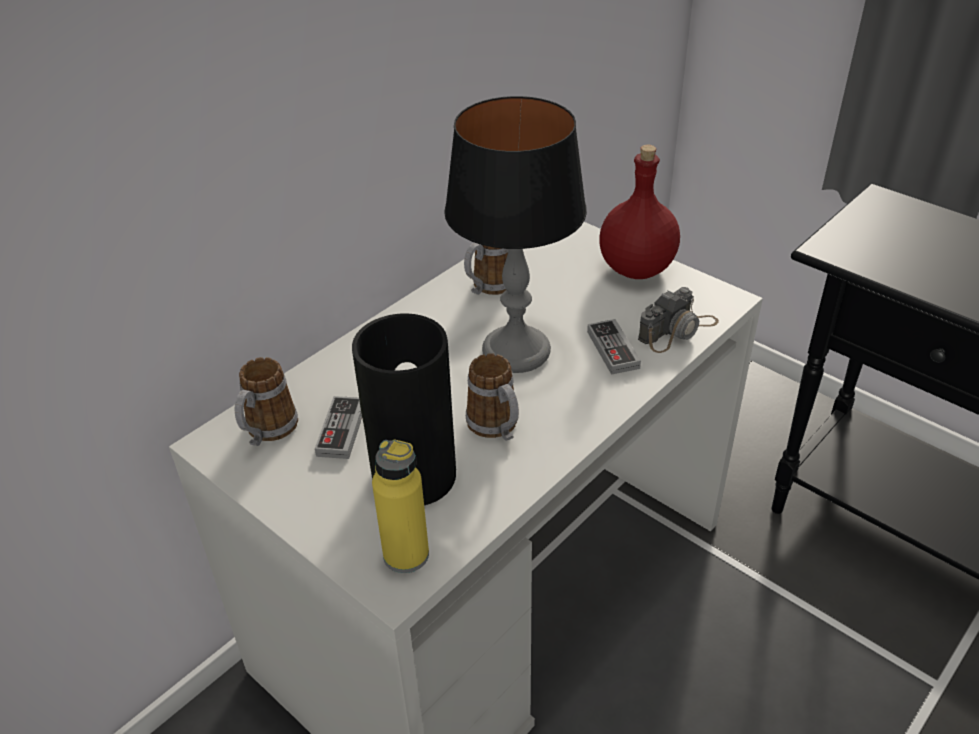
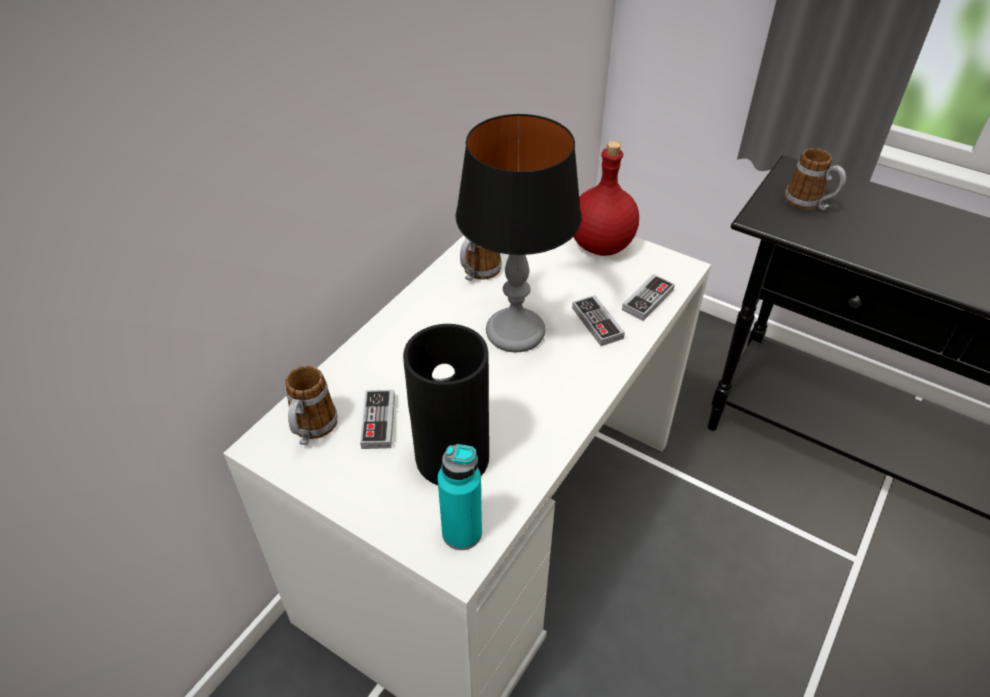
camera: 10 degrees left, 5 degrees up
yellow bottle [372,439,429,573] -> turquoise bottle [437,444,482,550]
mug [466,353,519,441] -> mug moved to [784,148,846,210]
camera [638,287,719,353] -> game controller [622,274,675,321]

